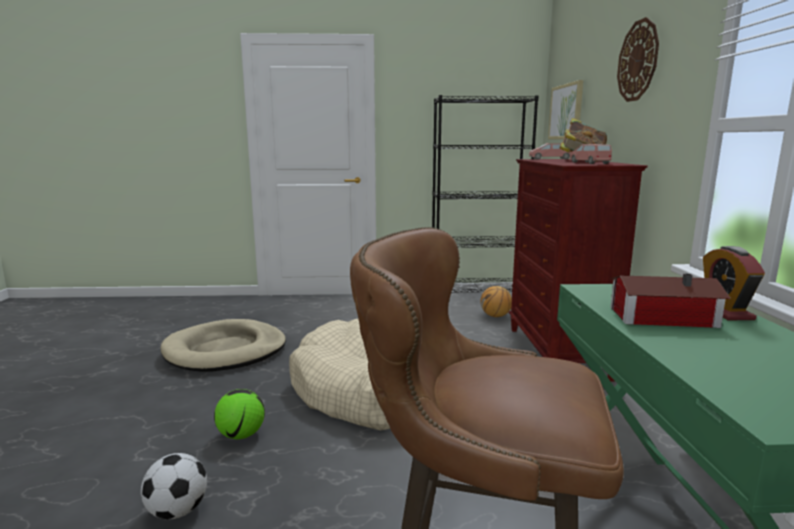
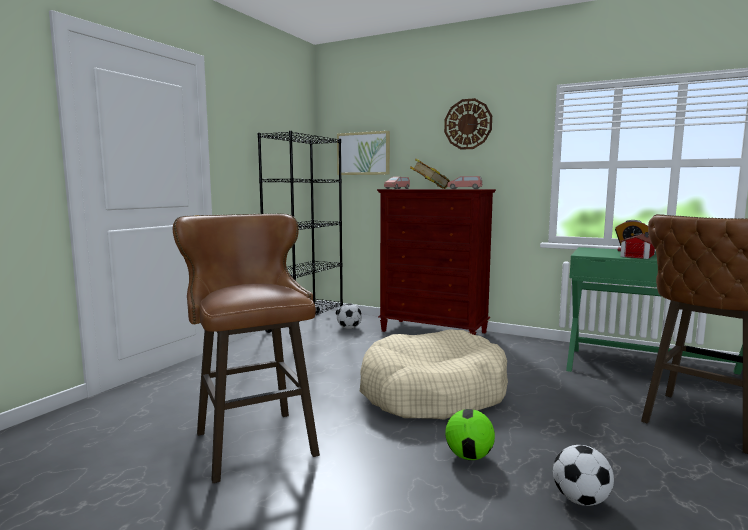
camera: 60 degrees left, 5 degrees down
beige dog bed [161,319,286,372] -> brown stool [173,213,320,483]
basketball [480,286,512,317] -> football [337,303,362,329]

